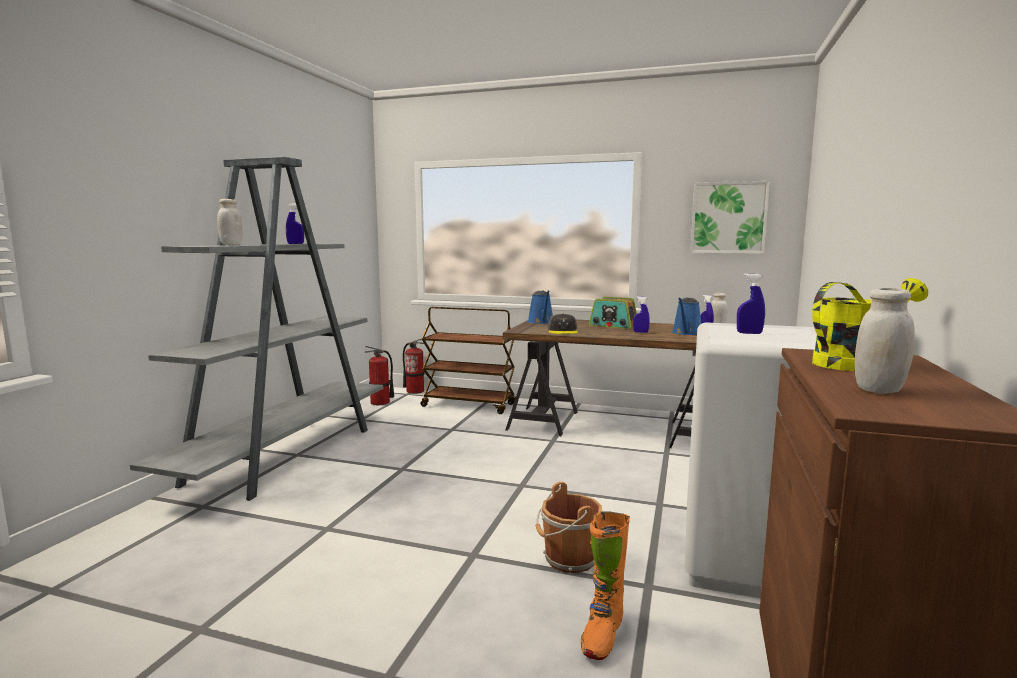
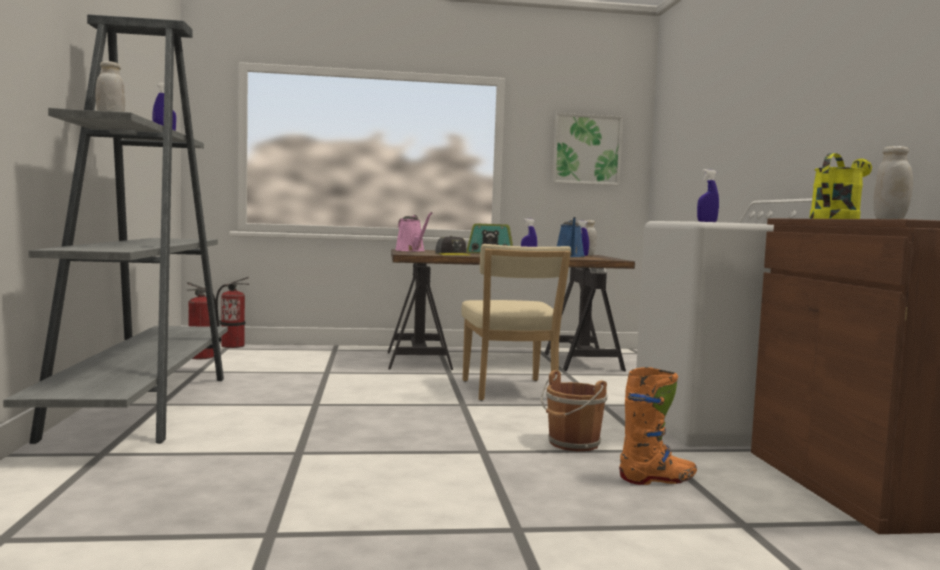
camera: 25 degrees left, 5 degrees down
brown cart [421,307,516,414] -> none
blue watering can [528,290,553,324] -> pink watering can [395,212,432,251]
orange boot [581,511,630,660] -> orange boot turned 105 degrees counterclockwise [619,367,697,485]
none -> beige chair [461,244,571,401]

